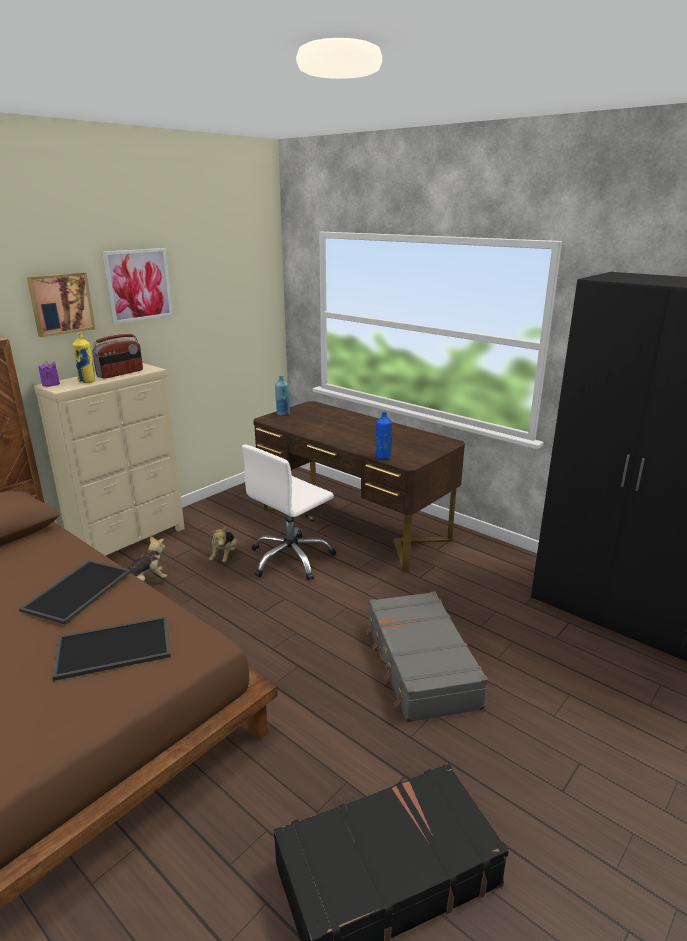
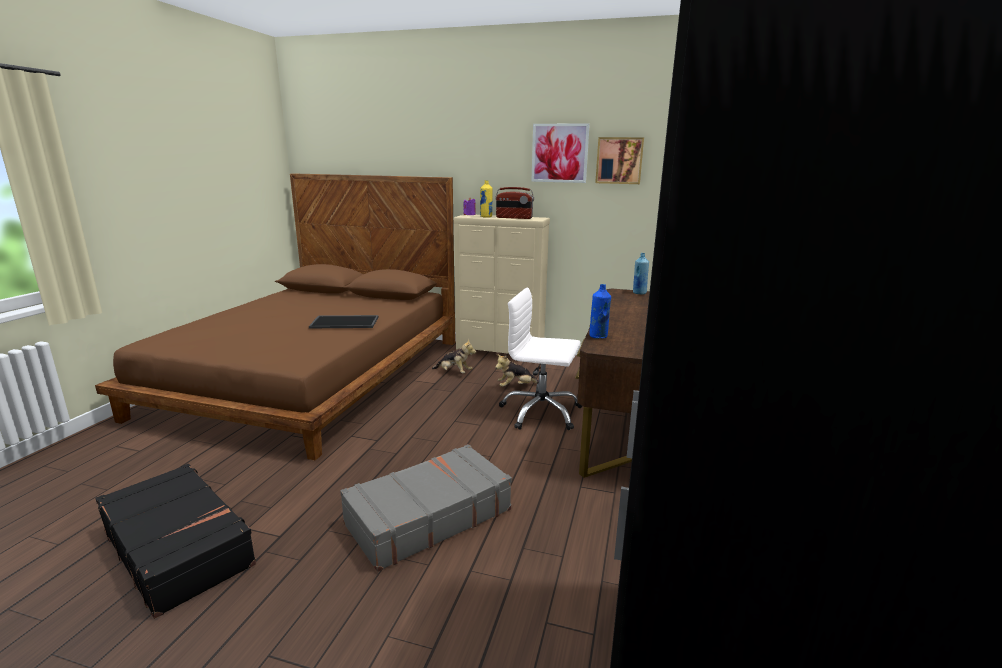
camera: 65 degrees right, 5 degrees down
picture [27,272,95,337] -> picture moved to [595,137,644,184]
tray [52,616,171,681] -> none

